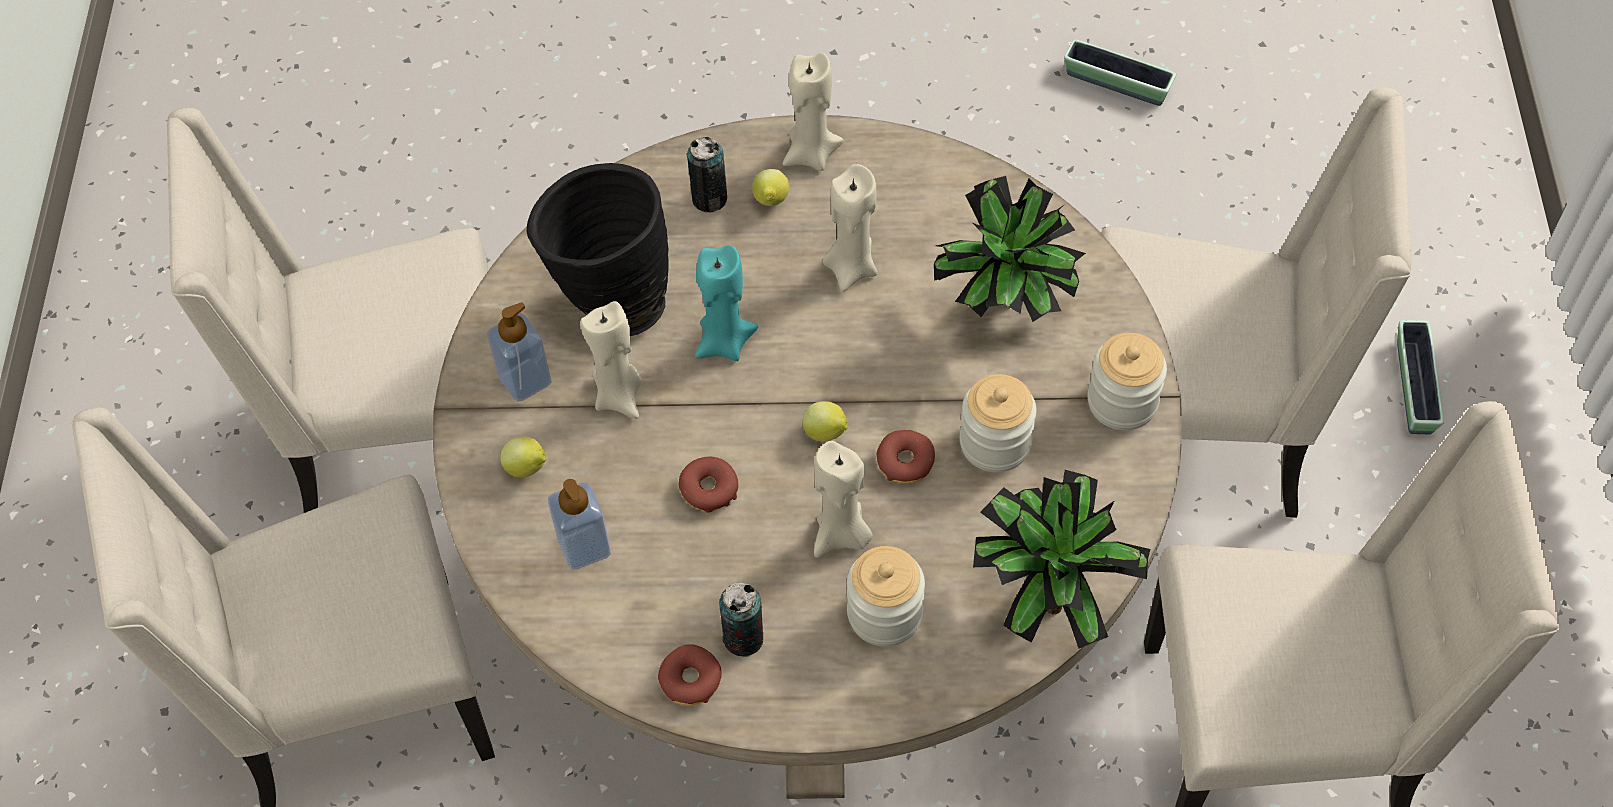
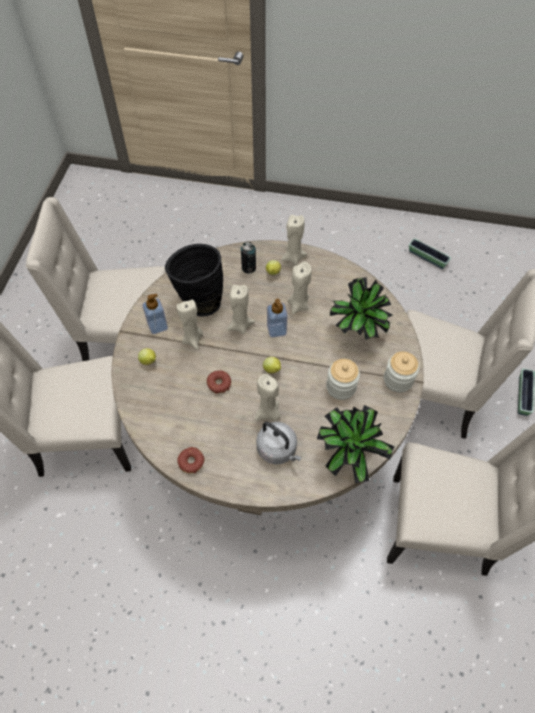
camera: 10 degrees right, 0 degrees up
soap dispenser [548,479,611,570] -> soap dispenser moved to [267,299,288,338]
turquoise candle [695,245,758,361] -> beige candle [227,285,255,334]
can [719,582,763,657] -> none
jar [847,546,925,646] -> grey kettle [256,422,301,465]
donut [876,430,935,483] -> none

